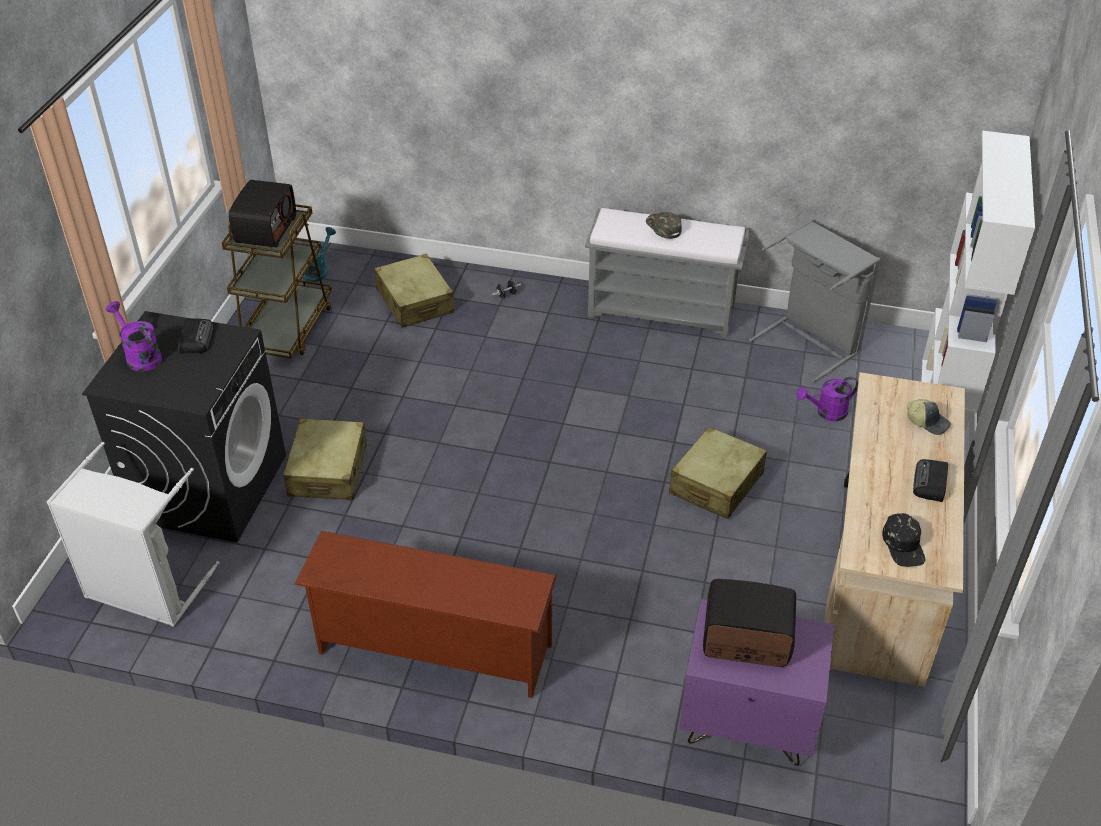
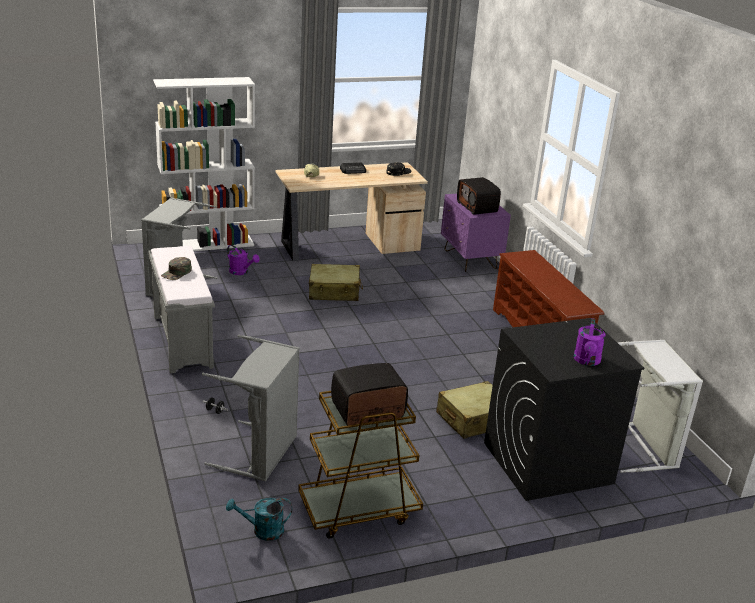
camera: 125 degrees left, 15 degrees down
radio [178,318,214,353] -> none
beige suitcase [374,254,454,328] -> grey laundry basket [202,335,300,481]

